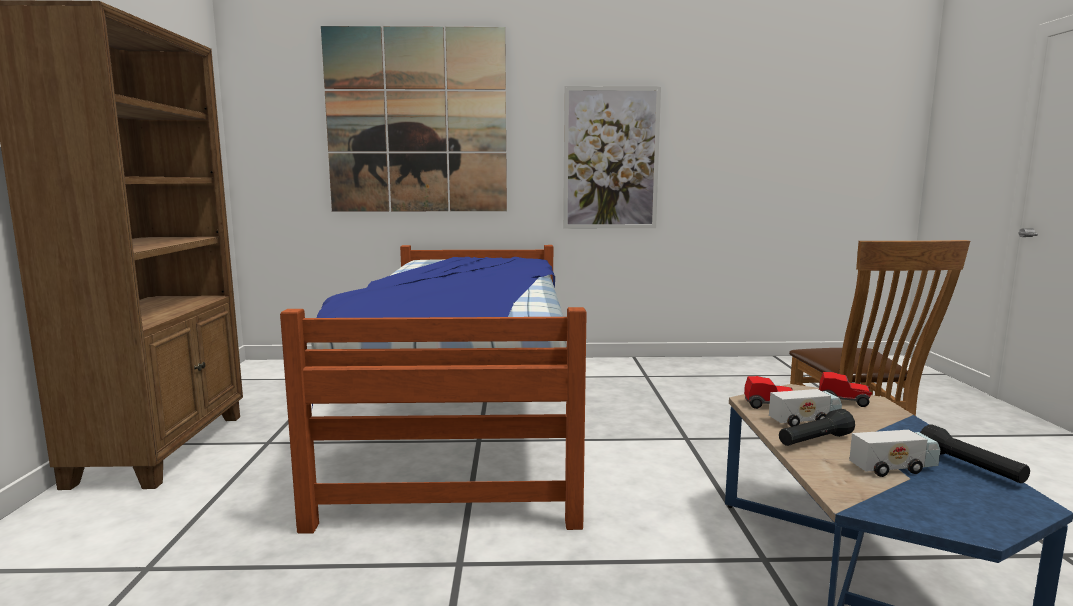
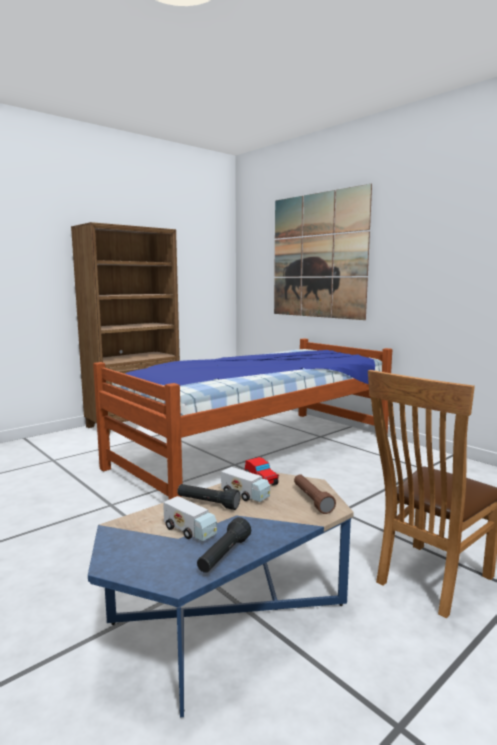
camera: 50 degrees right, 0 degrees up
picture [563,86,661,228] -> none
toy car [819,372,872,407] -> brown flashlight [294,475,336,514]

